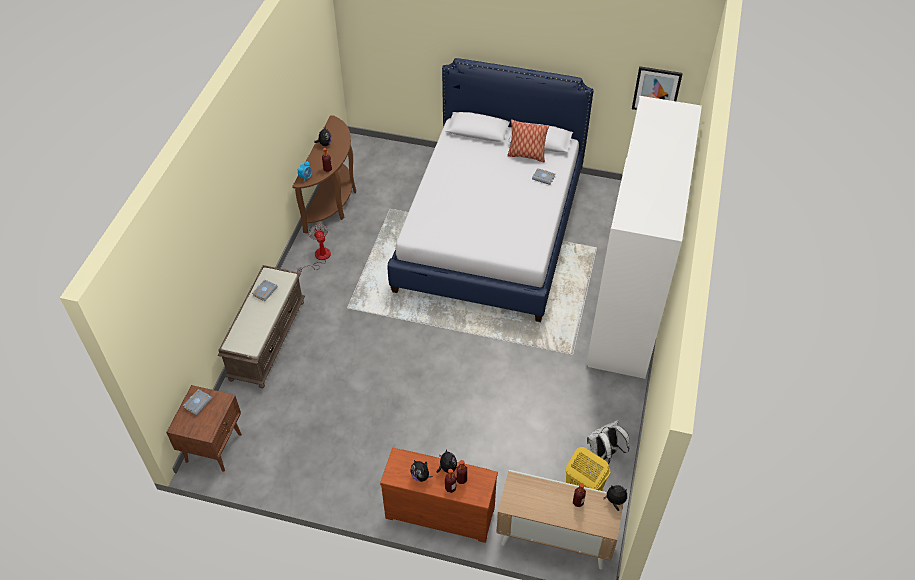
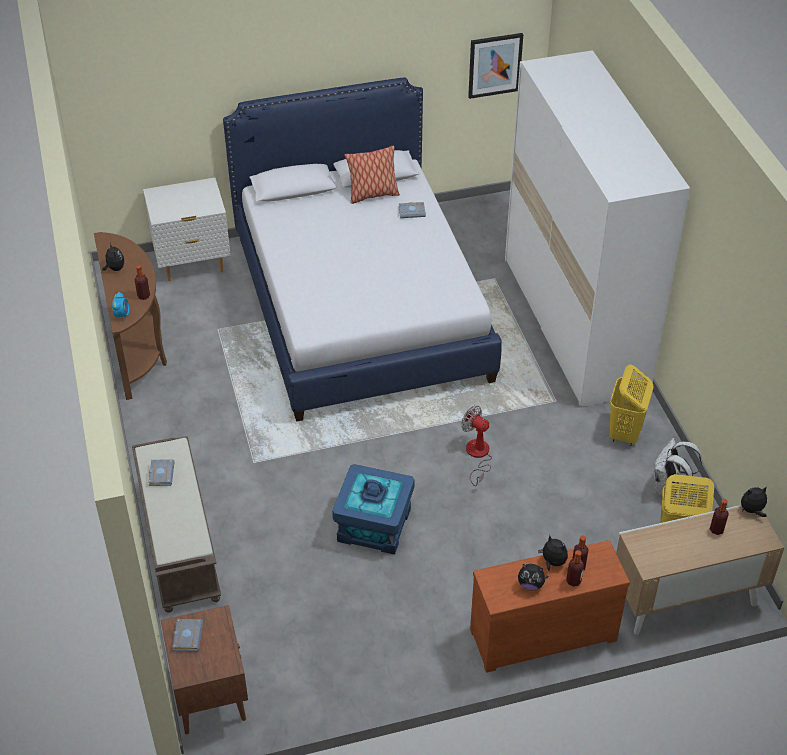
camera: 30 degrees left, 5 degrees down
fan [297,224,331,273] -> fan moved to [461,406,492,486]
none -> white nightstand [143,178,231,281]
none -> blue storage box [332,464,414,555]
none -> yellow laundry basket [610,364,654,446]

